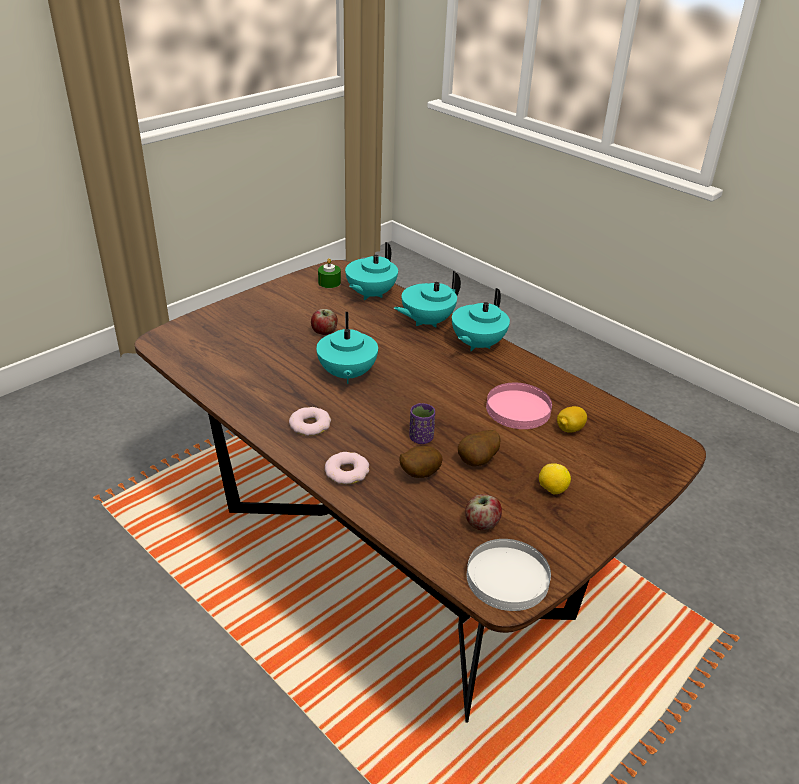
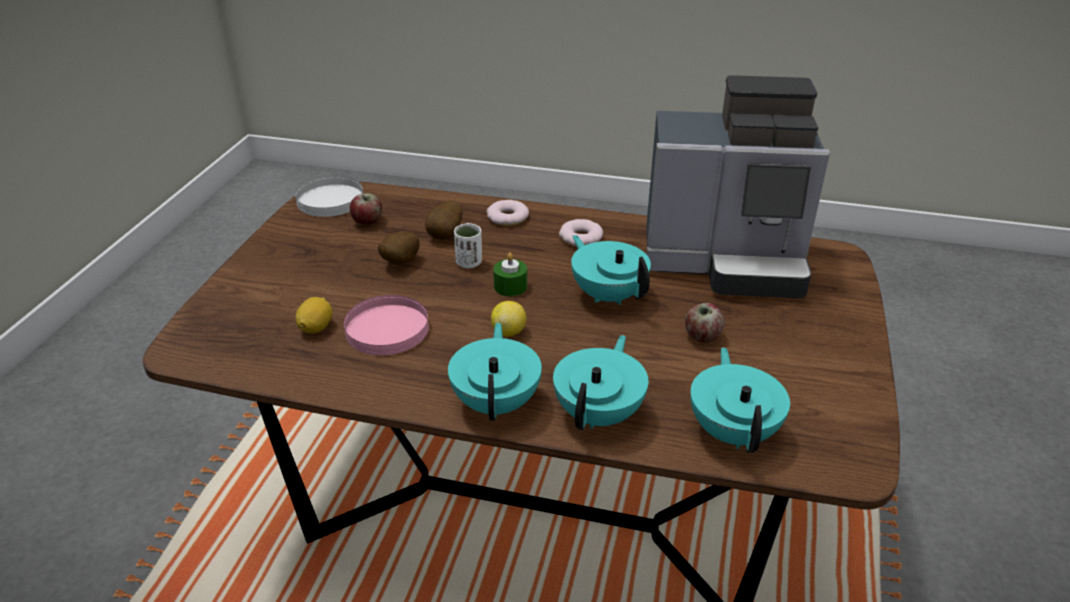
camera: 150 degrees right, 0 degrees up
green candle [318,258,341,288] -> green candle moved to [493,253,527,296]
purple cup [409,403,435,444] -> white cup [454,223,482,268]
lemon [539,463,571,494] -> lemon moved to [491,301,527,337]
none -> coffee machine [646,75,830,298]

